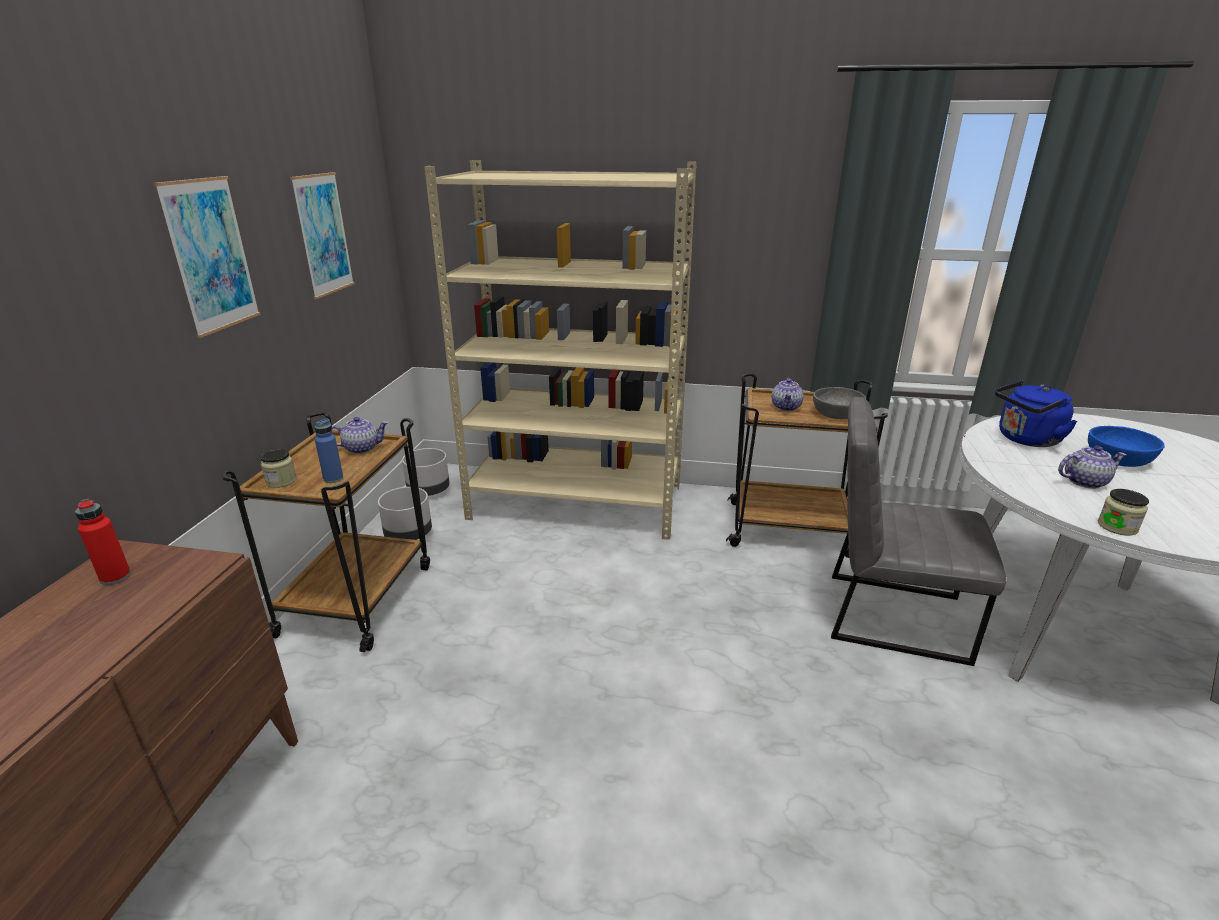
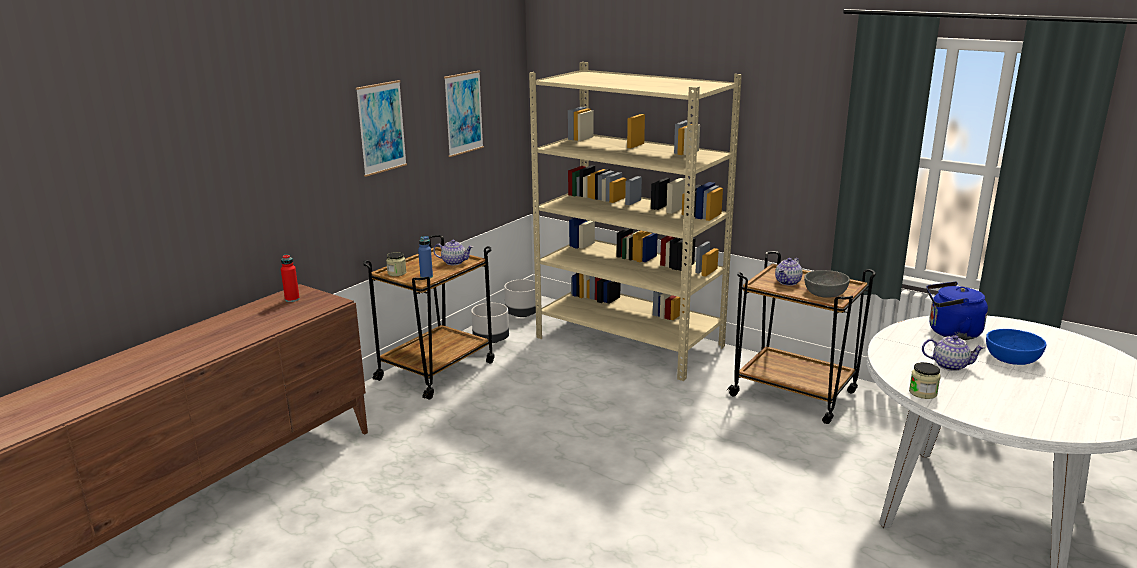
camera: 25 degrees right, 5 degrees down
grey chair [831,397,1006,666] -> none

